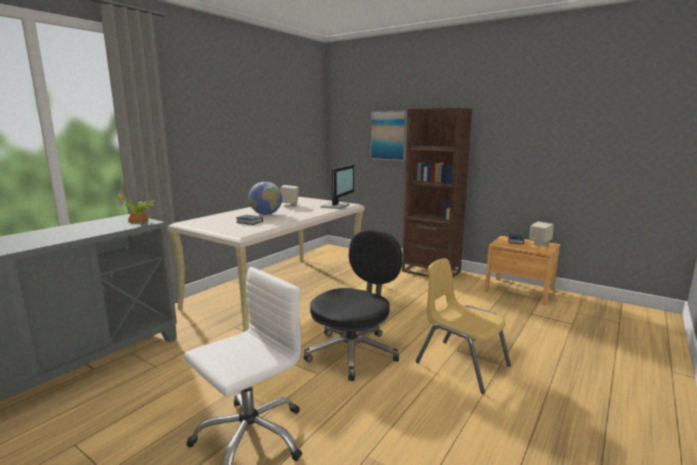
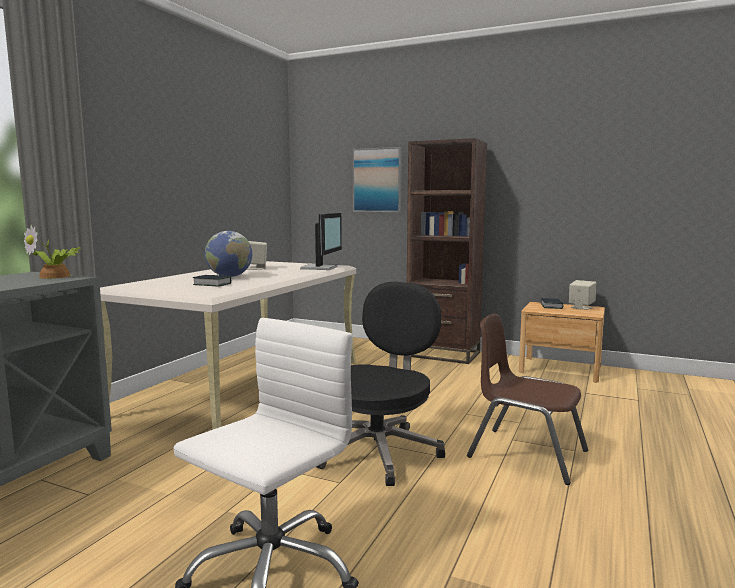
camera: 10 degrees left, 5 degrees down
yellow chair [416,258,511,394] -> brown chair [467,314,588,485]

